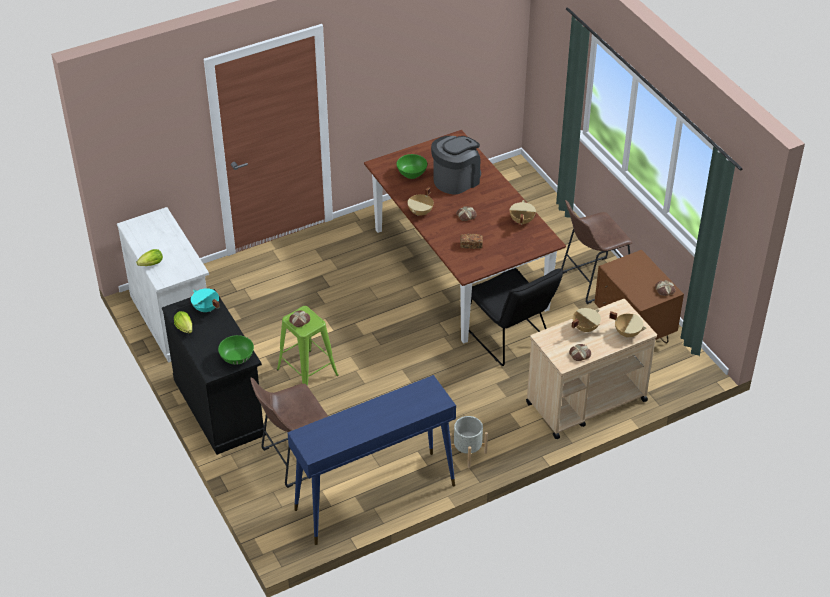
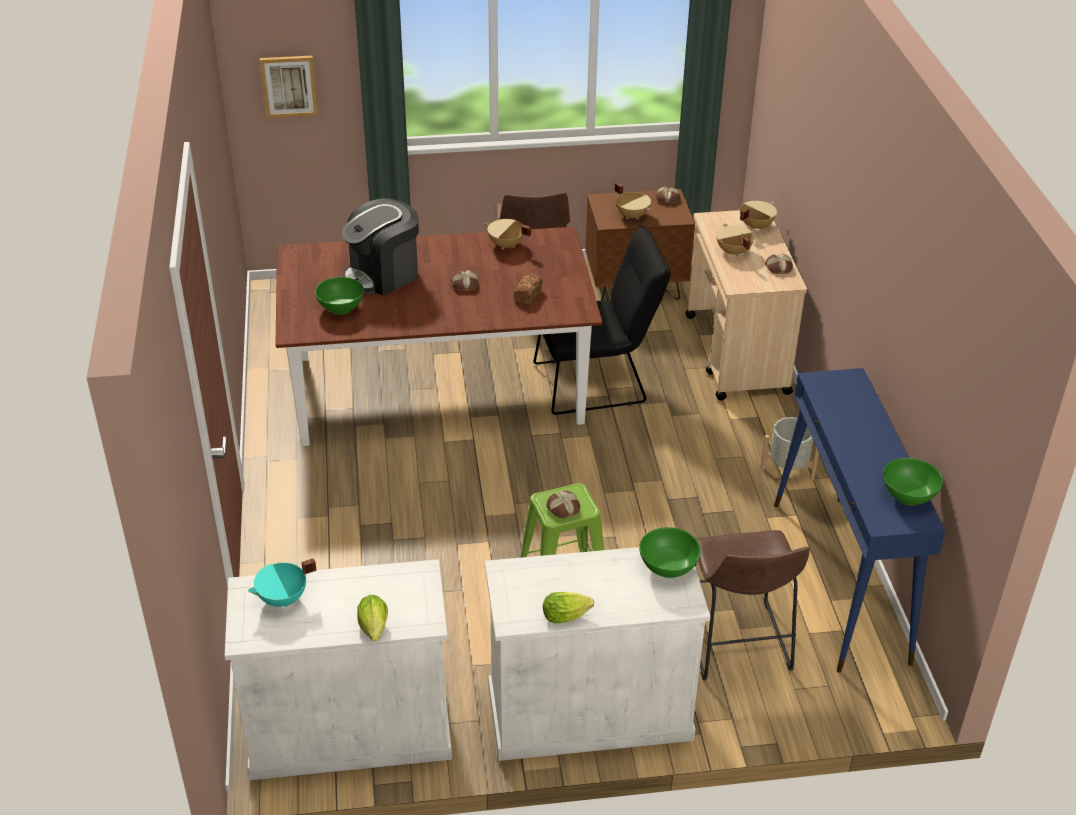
camera: 70 degrees left, 5 degrees down
black cabinet [162,289,266,455] -> white cabinet [484,547,710,761]
turquoise cooking pot [191,288,220,312] -> turquoise cooking pot moved to [248,558,317,607]
beige cooking pot [407,187,434,216] -> beige cooking pot moved to [614,183,651,219]
coffee machine [431,136,481,195] -> coffee machine turned 105 degrees counterclockwise [342,198,419,295]
none -> picture [260,56,318,118]
none -> green bowl [883,458,943,505]

